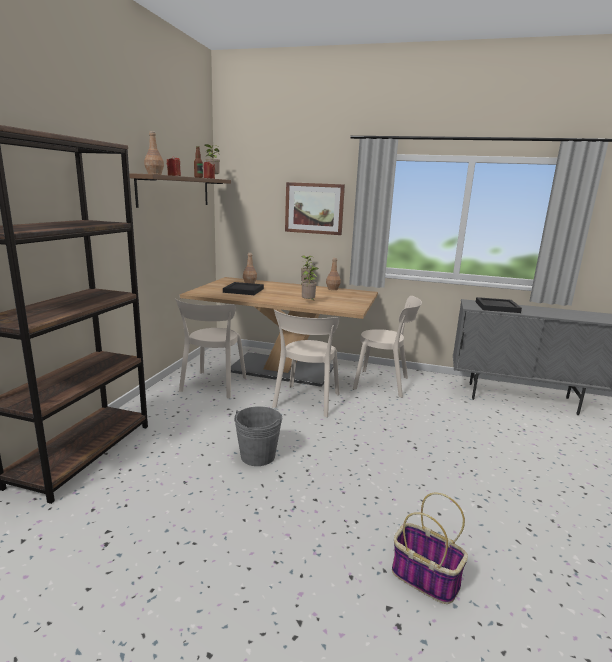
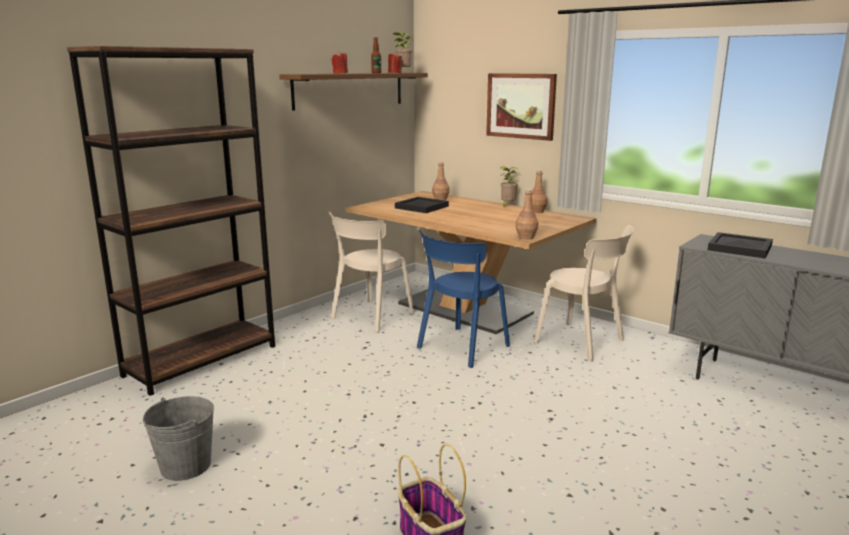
camera: 25 degrees right, 0 degrees up
brown bottle [144,131,164,175] -> brown bottle moved to [516,189,538,239]
grey bucket [234,406,282,466] -> grey bucket moved to [143,396,214,481]
beige chair [272,310,340,417] -> blue chair [417,230,510,368]
potted plant [301,267,319,300] -> none

